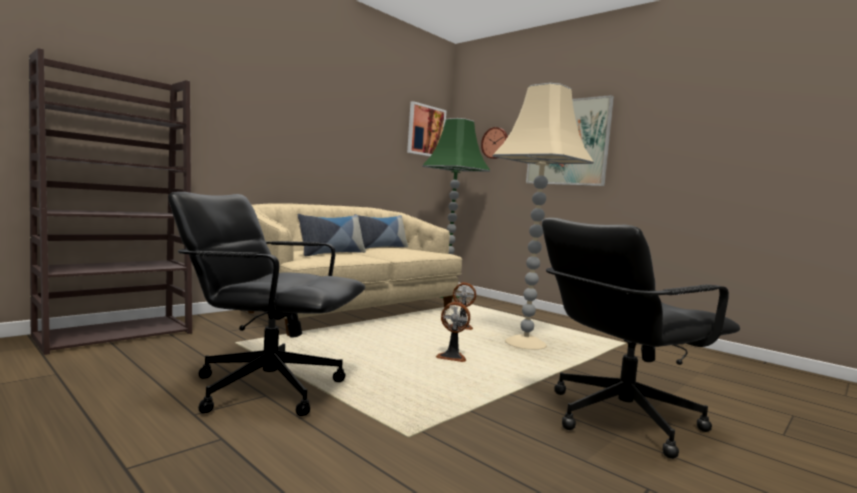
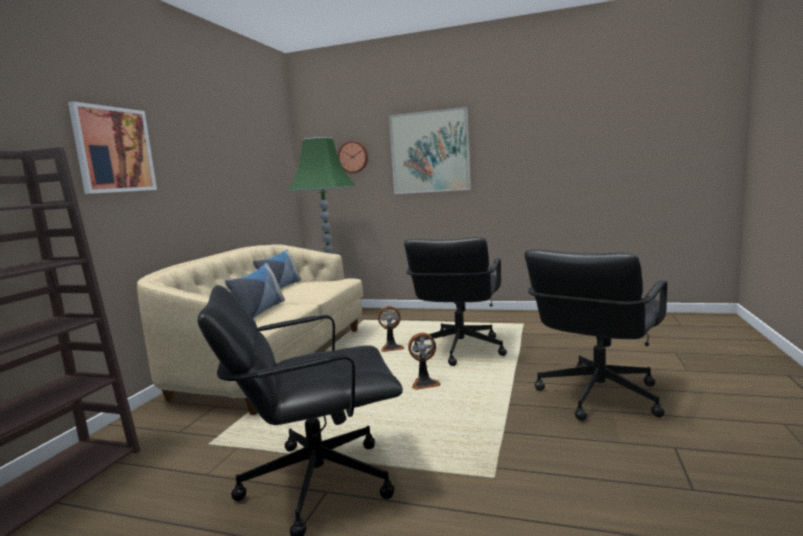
camera: 25 degrees left, 5 degrees up
picture [407,101,447,156] -> picture moved to [68,101,157,194]
beige floor lamp [492,83,594,350] -> black office chair [404,237,507,366]

